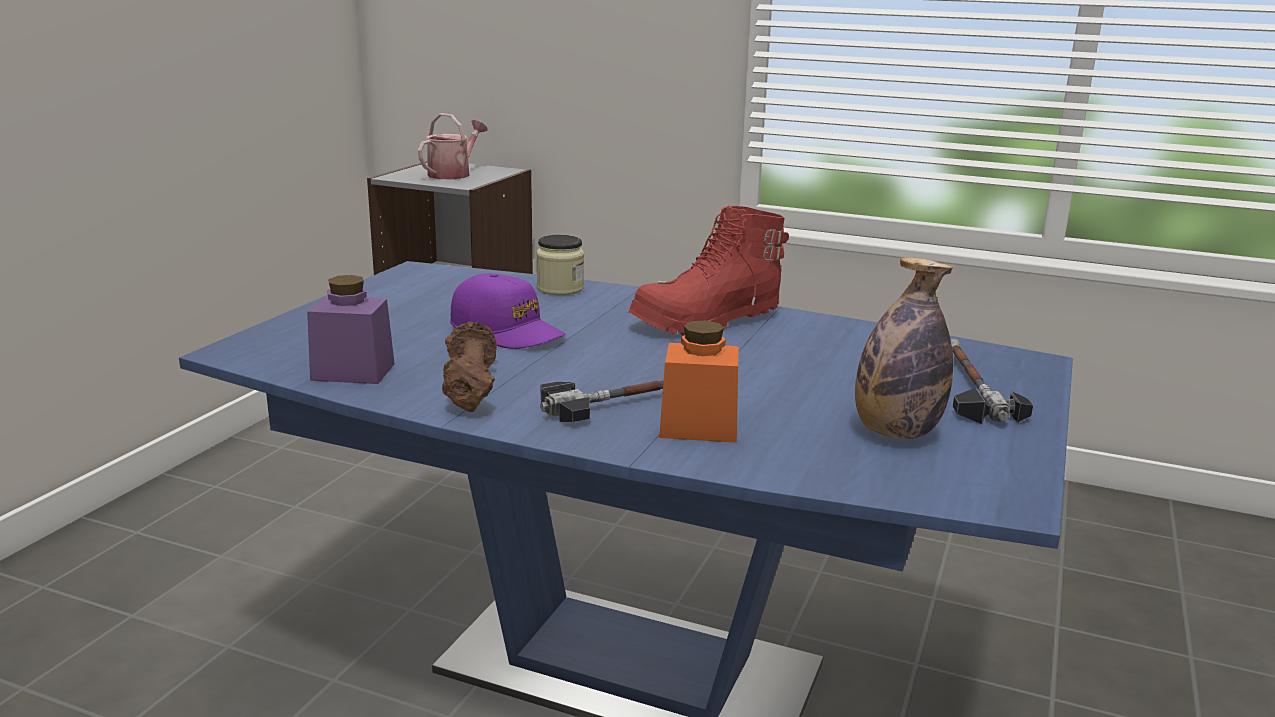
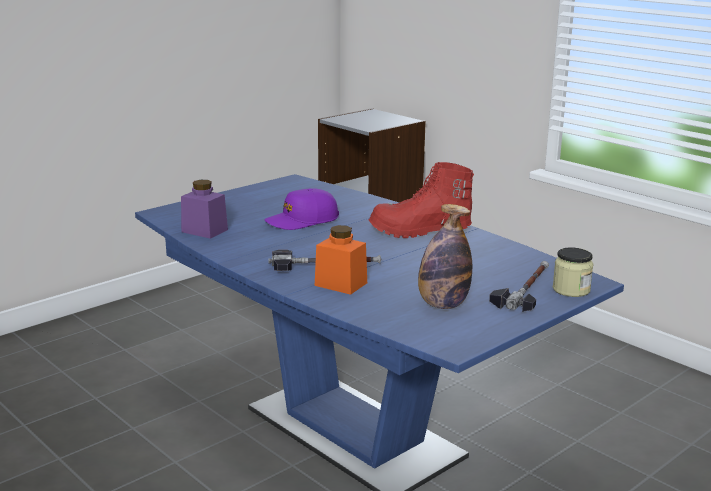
camera: 25 degrees right, 0 degrees up
watering can [418,113,488,179] -> none
brown dumbbell [442,321,497,412] -> none
purple cap [450,273,565,349] -> purple cap turned 90 degrees clockwise [264,188,339,230]
jar [536,235,584,295] -> jar moved to [553,247,593,297]

